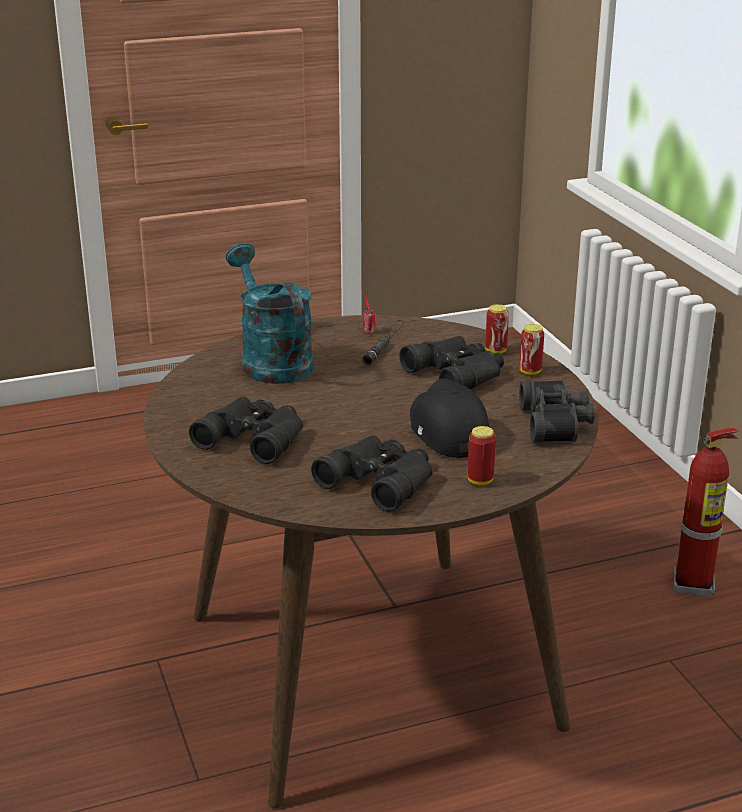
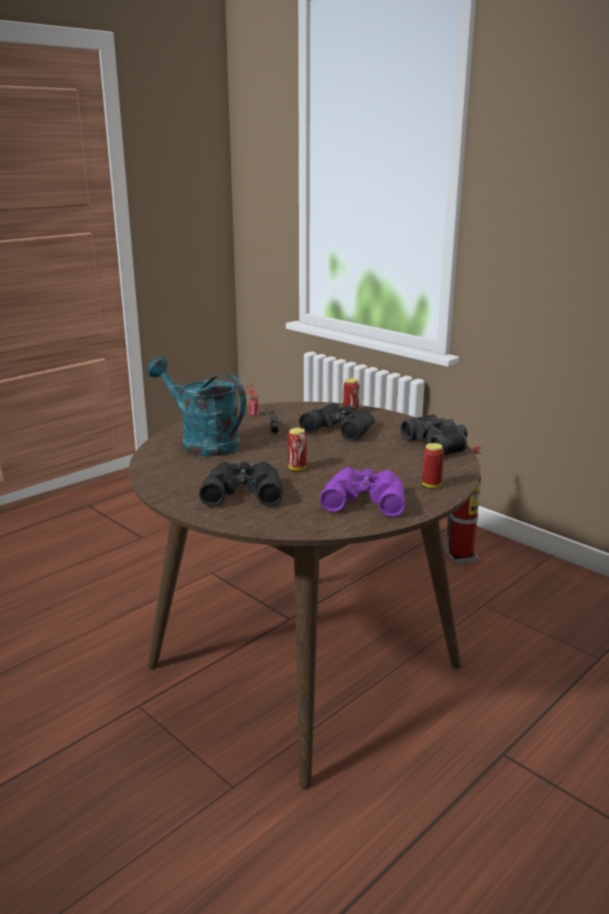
camera: 25 degrees left, 5 degrees down
black binoculars [311,435,432,512] -> purple binoculars [320,467,406,517]
black cap [410,378,489,458] -> none
can [520,324,544,375] -> can moved to [288,428,307,471]

